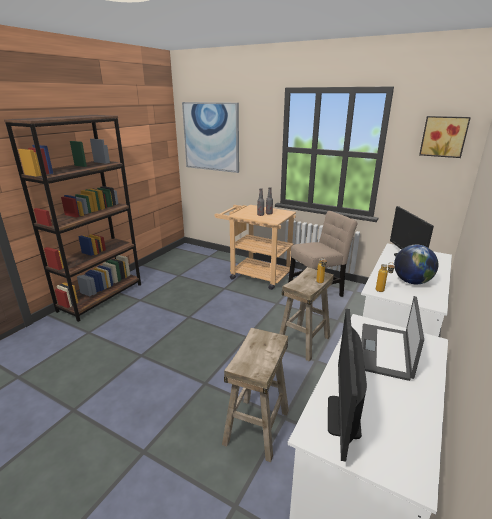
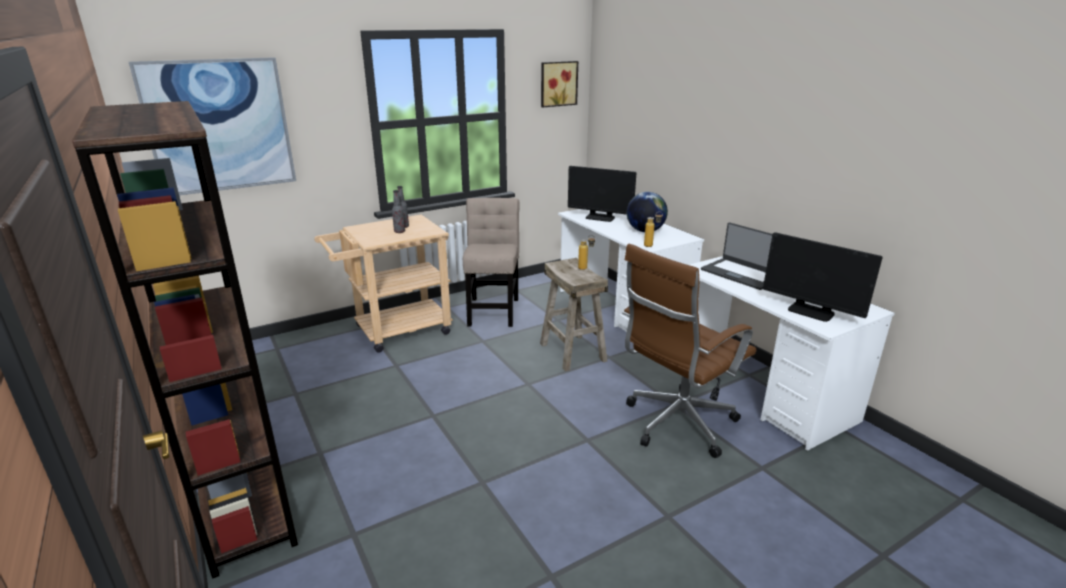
camera: 60 degrees left, 0 degrees up
beige stool [222,328,289,462] -> brown office chair [622,244,756,458]

